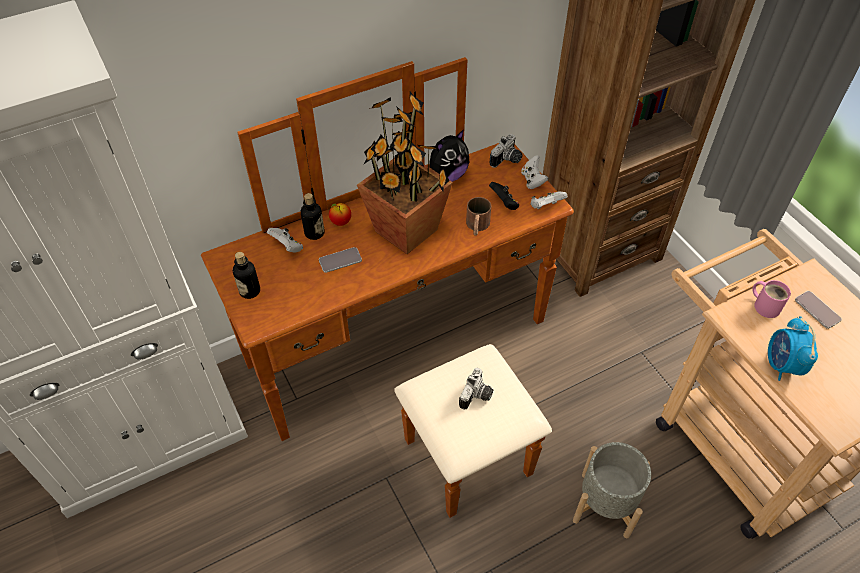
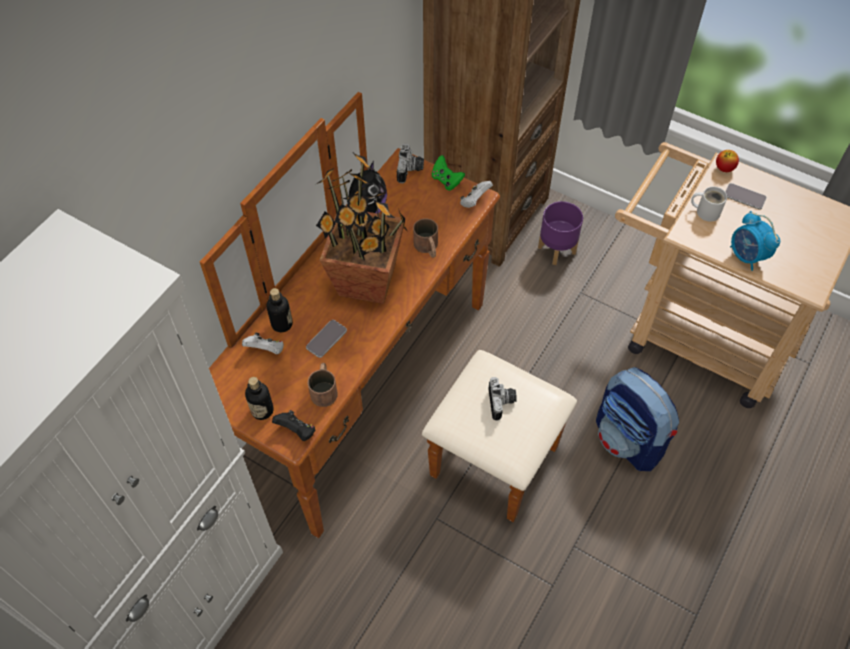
camera: 30 degrees left, 5 degrees up
apple [329,203,351,226] -> apple moved to [716,150,739,172]
black game controller [489,182,519,210] -> black game controller moved to [272,410,315,441]
white game controller [521,155,548,189] -> green game controller [432,155,465,191]
grey planter [573,442,651,538] -> backpack [596,367,679,471]
pink mug [752,280,791,318] -> white mug [691,186,727,222]
none -> brown mug [308,363,338,407]
none -> purple planter [538,201,583,265]

